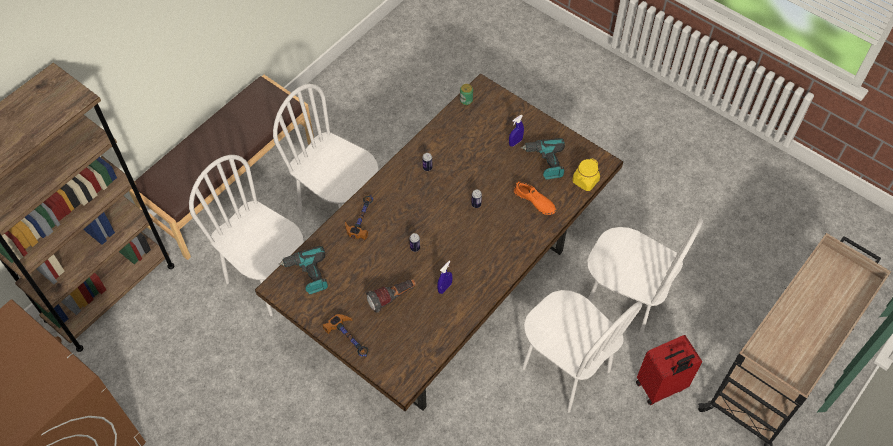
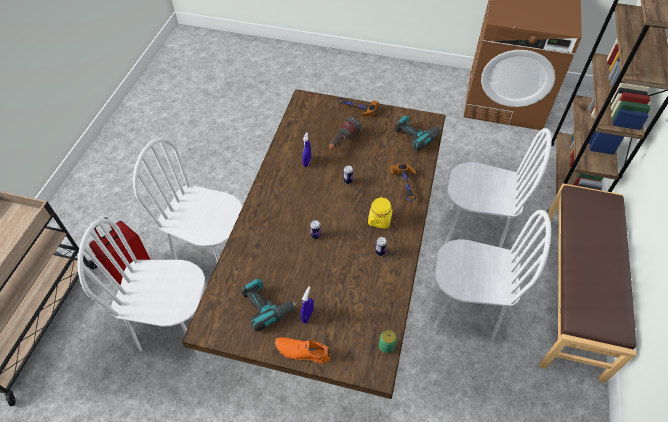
camera: 155 degrees right, 5 degrees down
orange shoe [514,181,556,215] -> orange shoe moved to [275,337,331,364]
yellow jar [572,158,600,191] -> yellow jar moved to [368,196,393,229]

